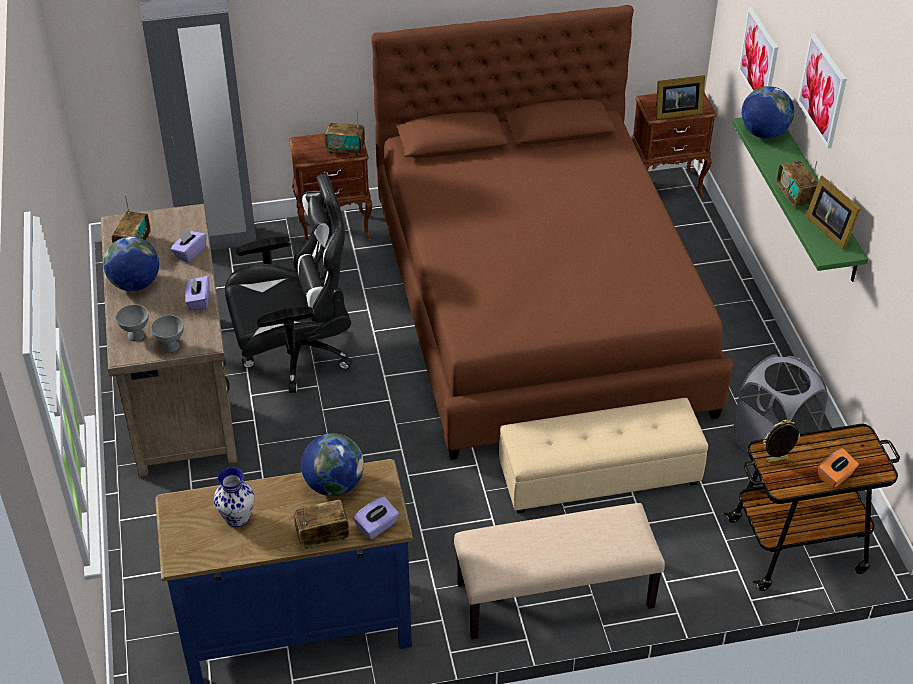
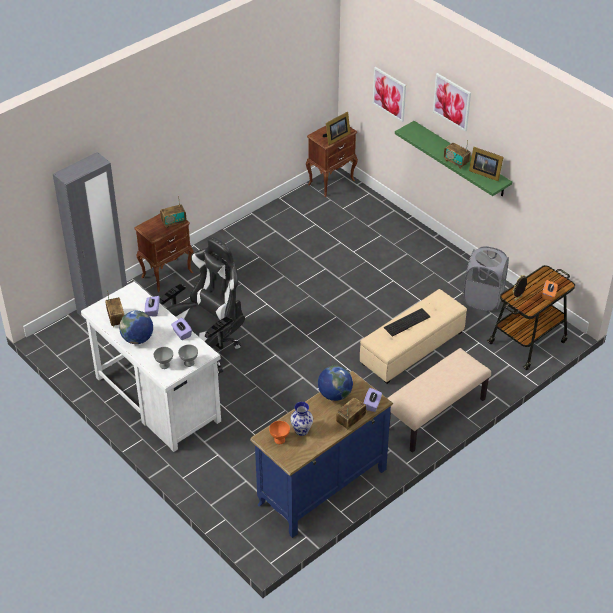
camera: 30 degrees left, 0 degrees up
brown desk [101,204,238,477] -> white desk [81,281,221,452]
brown bed [372,5,733,460] -> none
globe [741,86,794,139] -> none
none -> orange bowl [269,421,290,444]
none -> keyboard [384,308,431,336]

